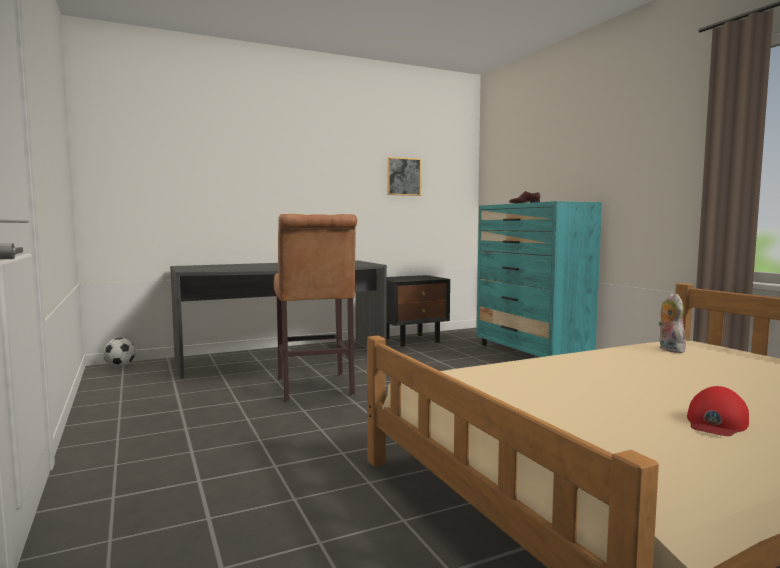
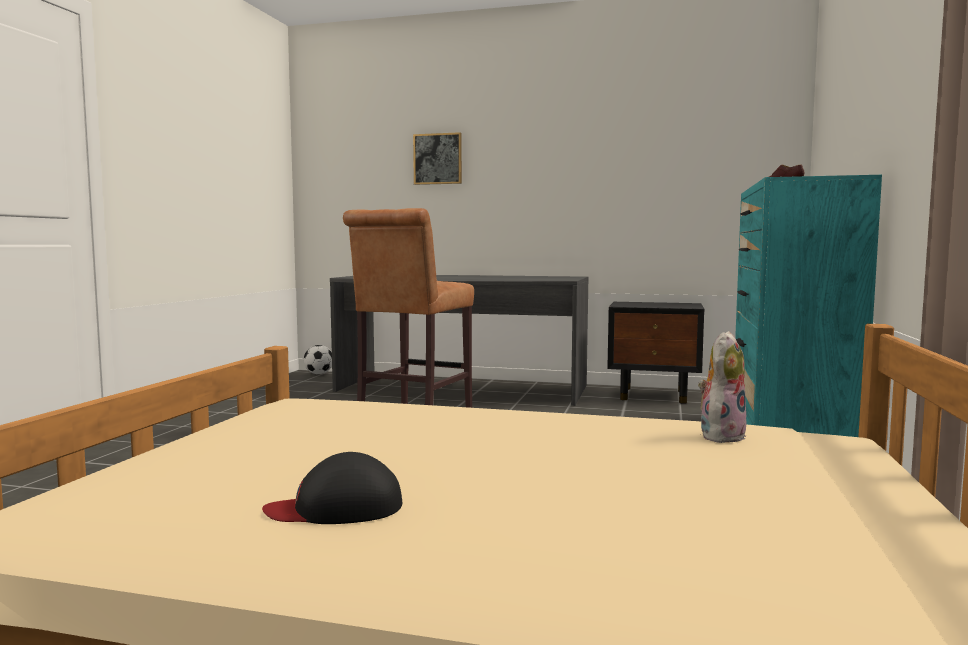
camera: 40 degrees right, 0 degrees up
picture [387,157,421,196] -> picture moved to [413,132,462,185]
red cap [687,386,749,436] -> black cap [262,452,402,524]

